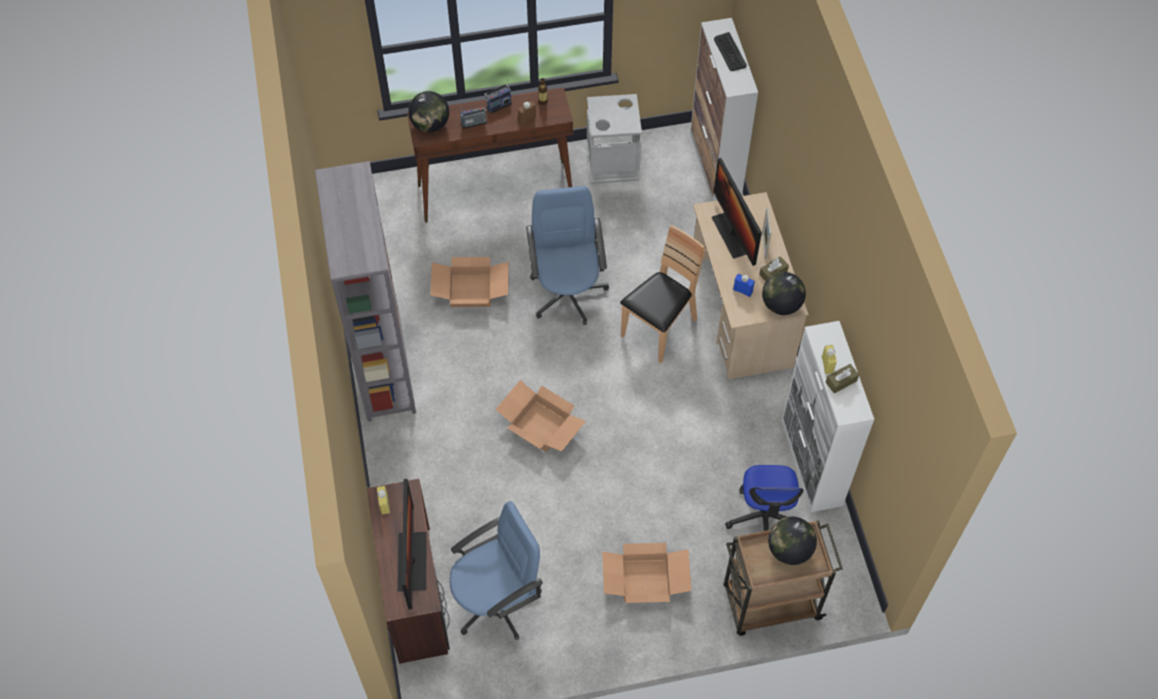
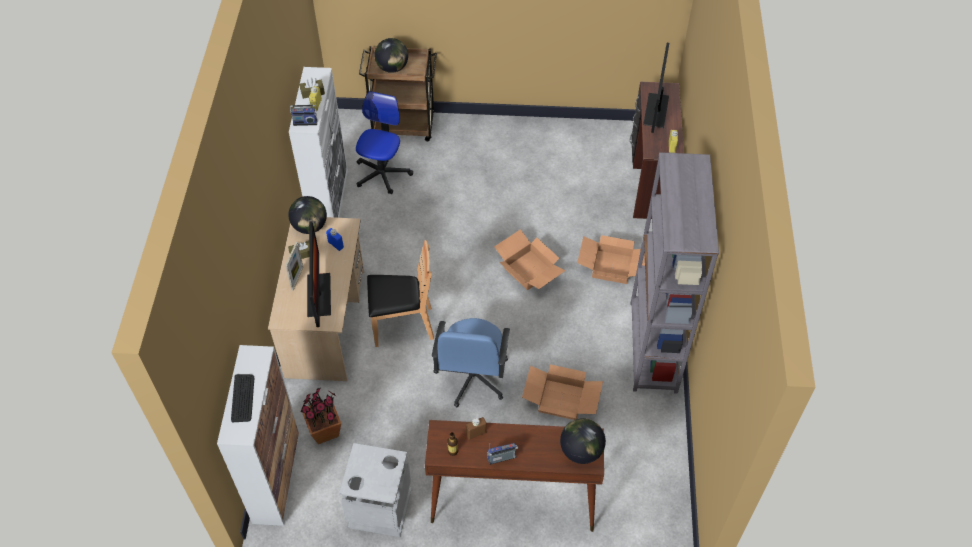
camera: 165 degrees left, 5 degrees down
blue office chair [449,501,543,640] -> none
radio [460,104,487,129] -> radio moved to [290,100,318,126]
cardboard box [602,543,691,603] -> cardboard box moved to [577,235,645,284]
brown chair [620,225,705,363] -> brown chair turned 150 degrees counterclockwise [367,240,434,347]
none -> potted plant [301,388,341,444]

